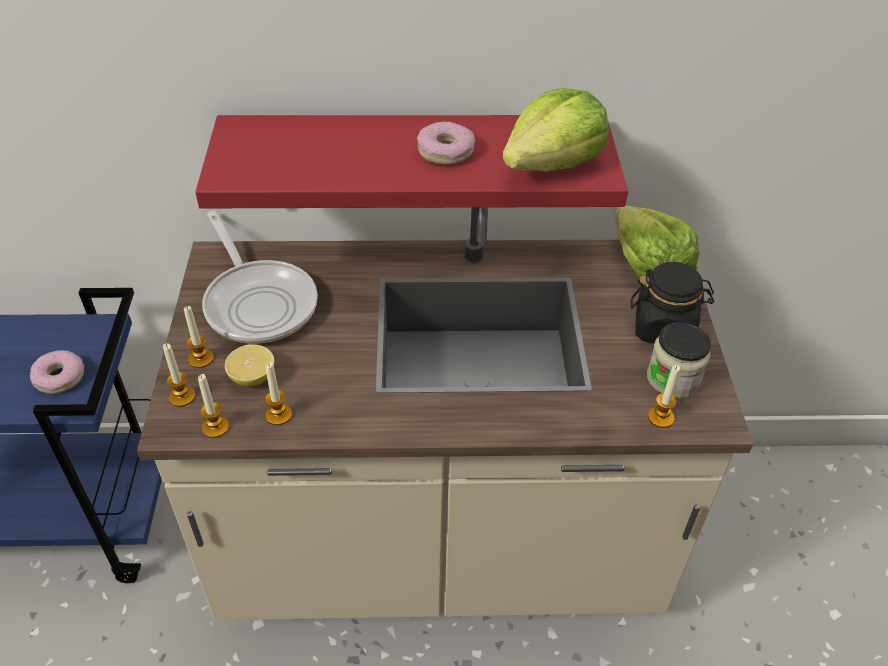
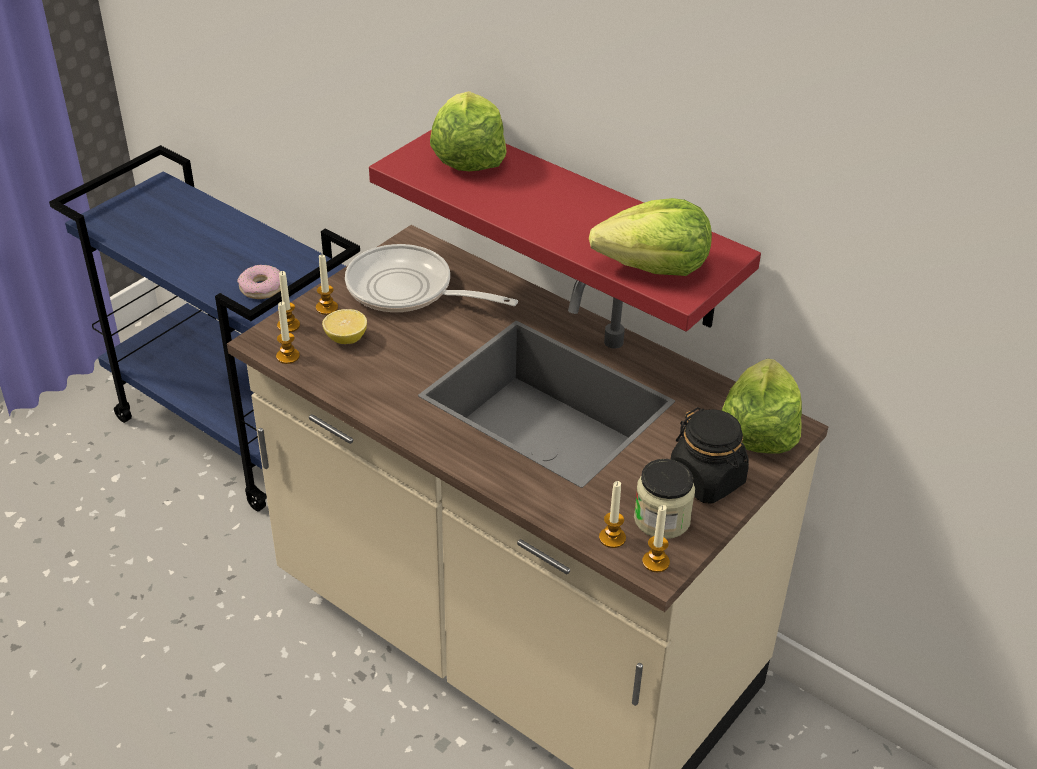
camera: 40 degrees right, 5 degrees down
frying pan [202,211,318,343] -> frying pan turned 105 degrees clockwise [345,244,518,312]
candle [265,362,292,425] -> candle moved to [642,505,670,572]
donut [417,121,475,165] -> none
none -> lettuce [430,91,507,171]

